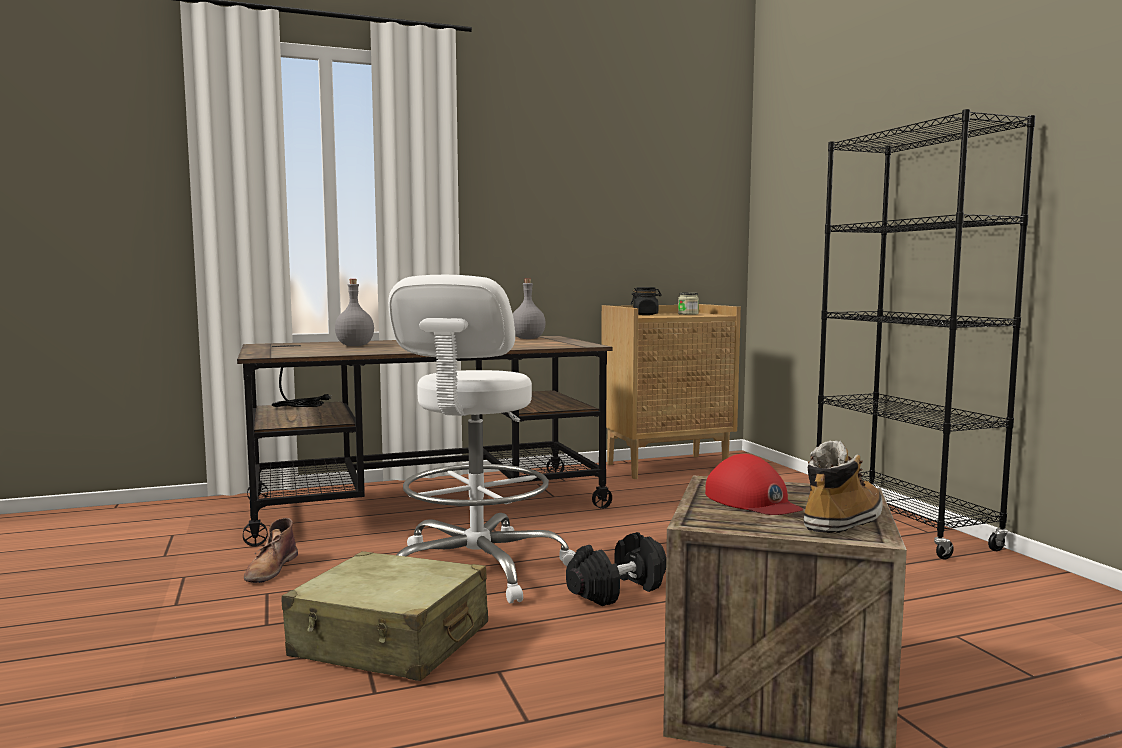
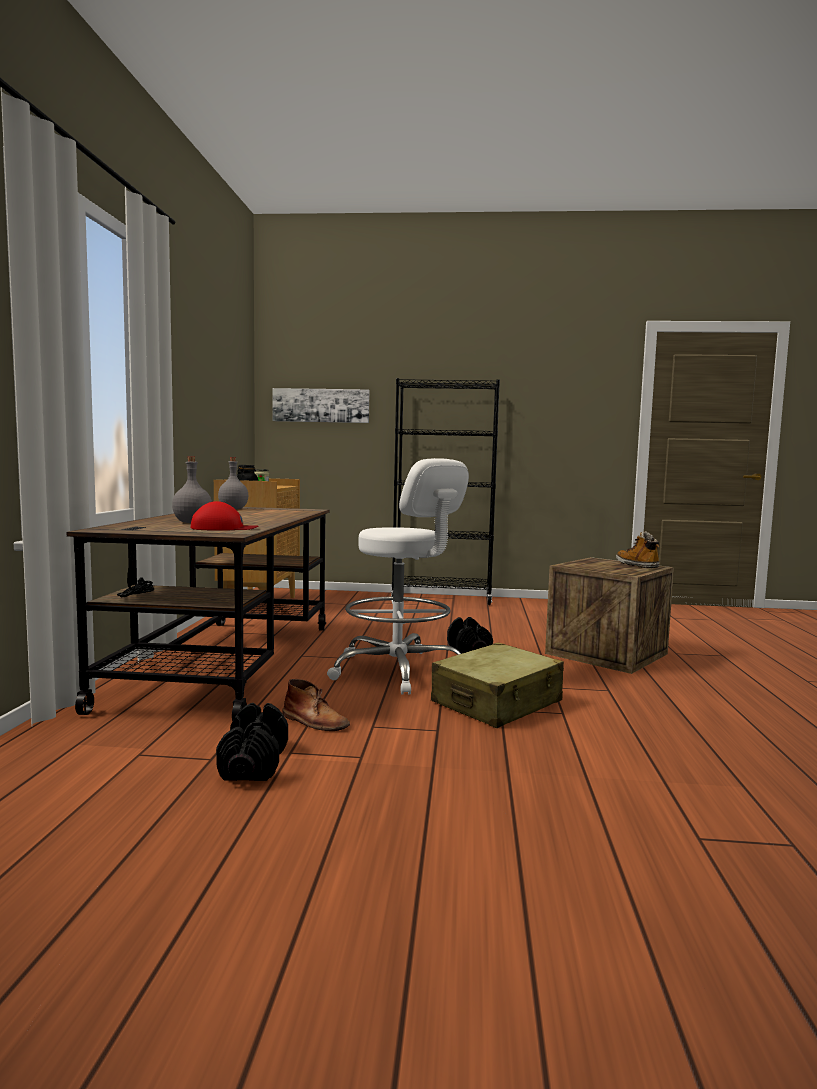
camera: 65 degrees left, 0 degrees up
red cap [705,454,803,515] -> red cap moved to [191,501,258,531]
none -> black dumbbell [216,703,288,781]
none -> picture [272,388,370,423]

